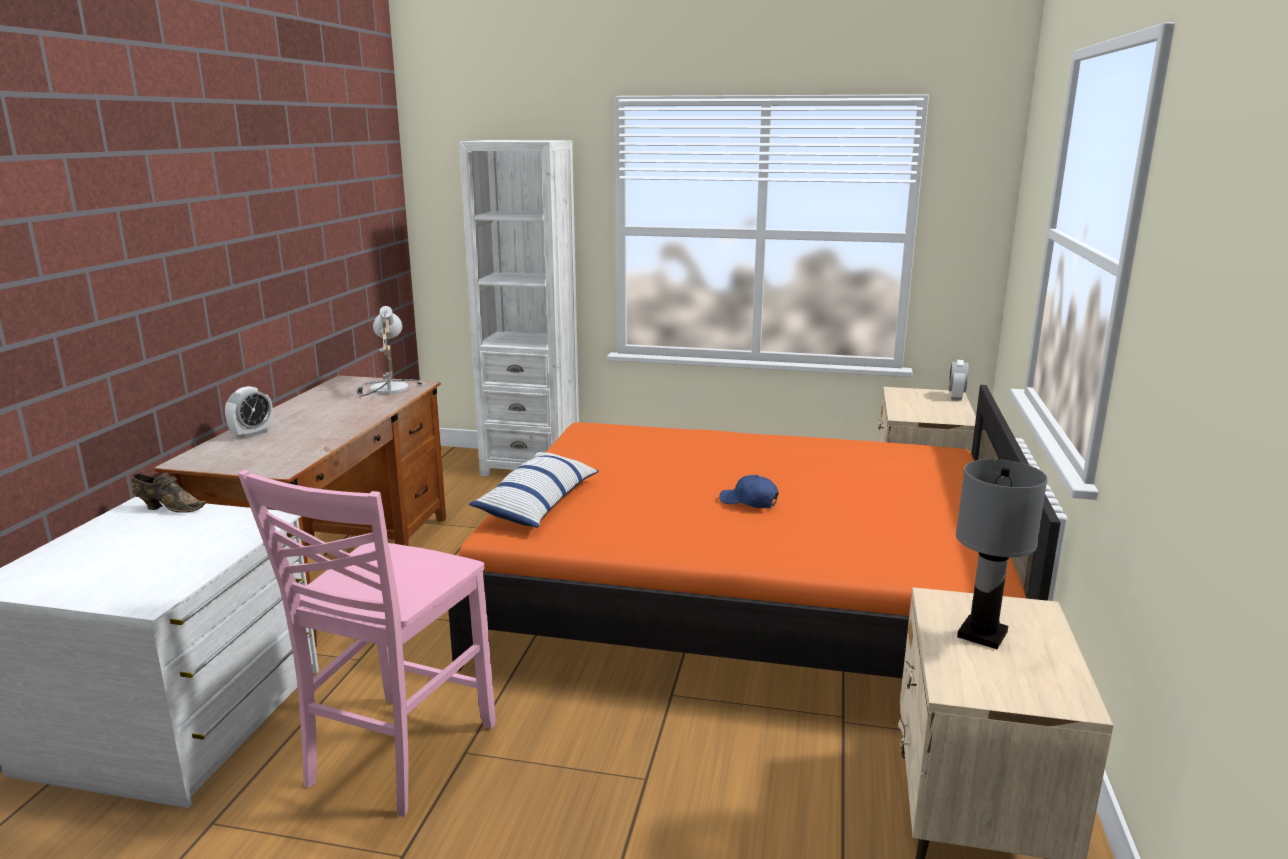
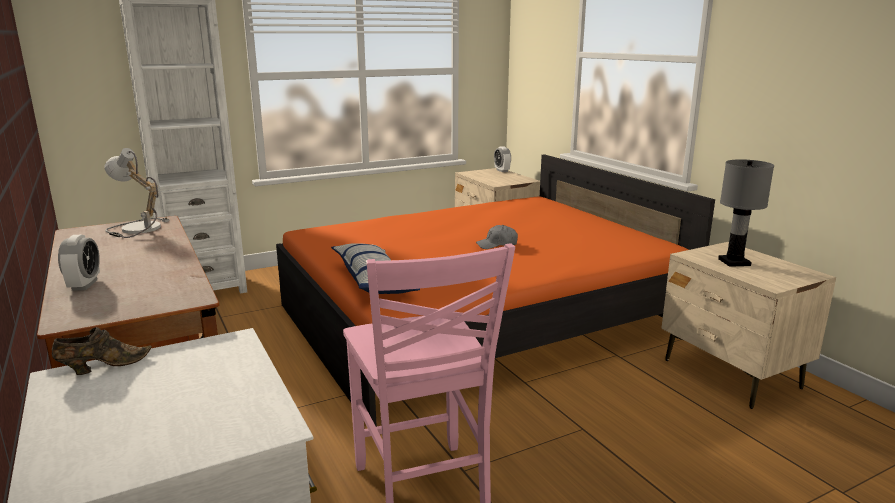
camera: 40 degrees left, 0 degrees up
blue cap [719,475,779,508] -> grey cap [476,225,518,249]

